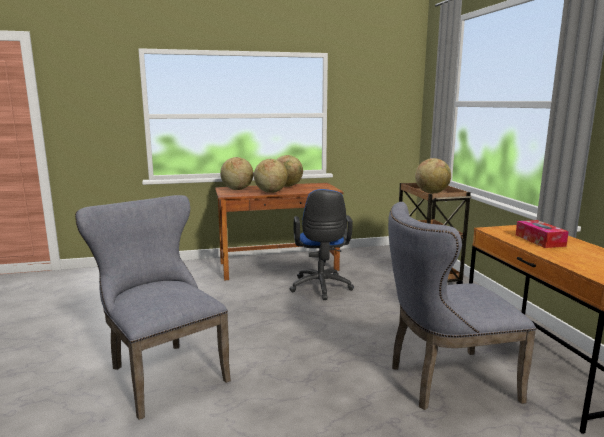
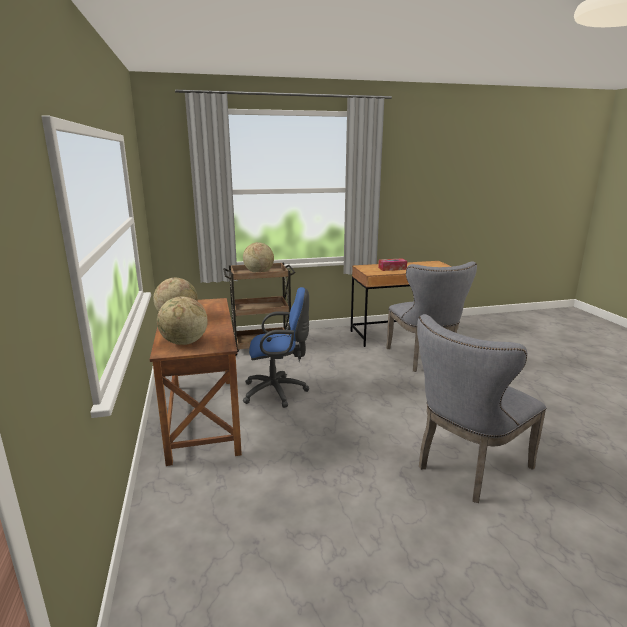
camera: 90 degrees left, 5 degrees up
globe [254,159,288,193] -> none

